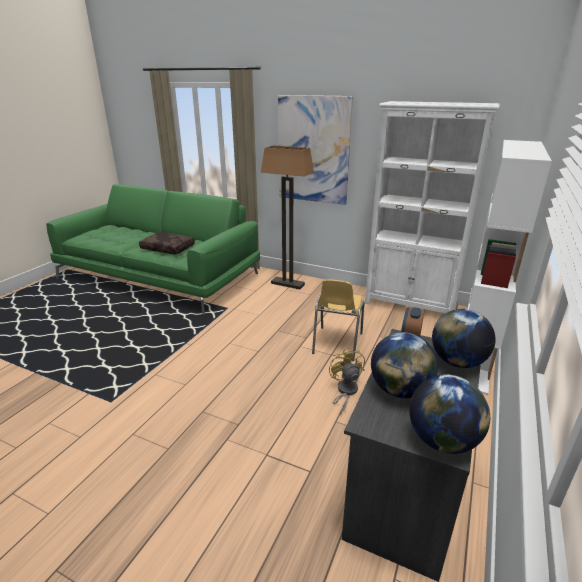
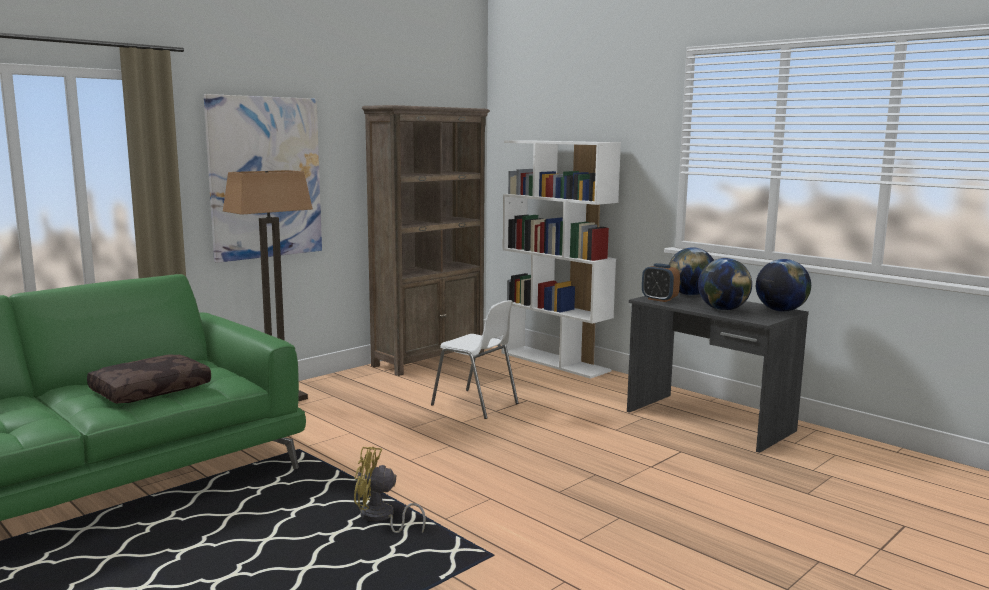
camera: 70 degrees left, 15 degrees down
yellow chair [312,279,364,361] -> white chair [431,300,519,419]
yellow fan [329,348,365,414] -> yellow fan moved to [354,447,426,533]
white bookcase [365,101,500,313] -> brown bookcase [362,105,490,376]

